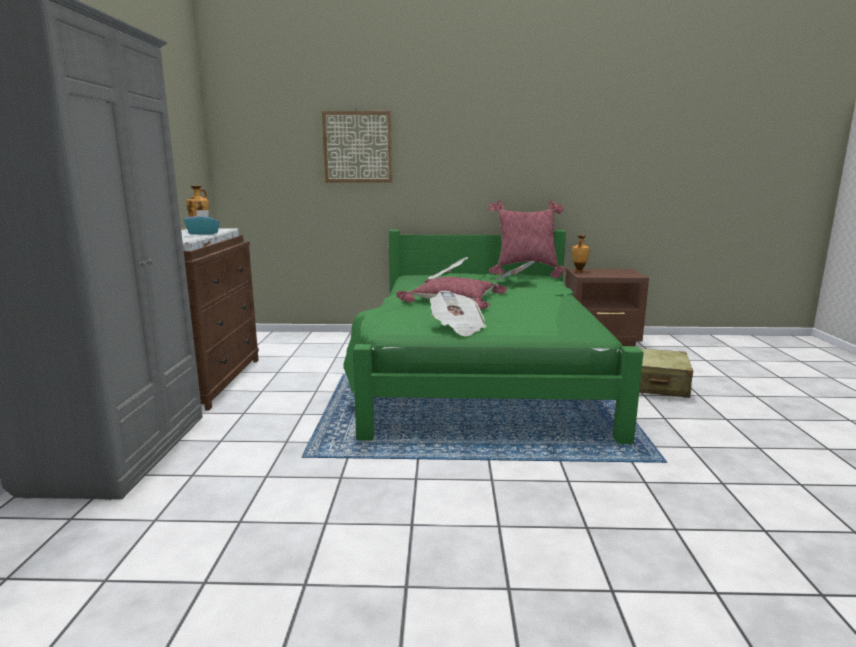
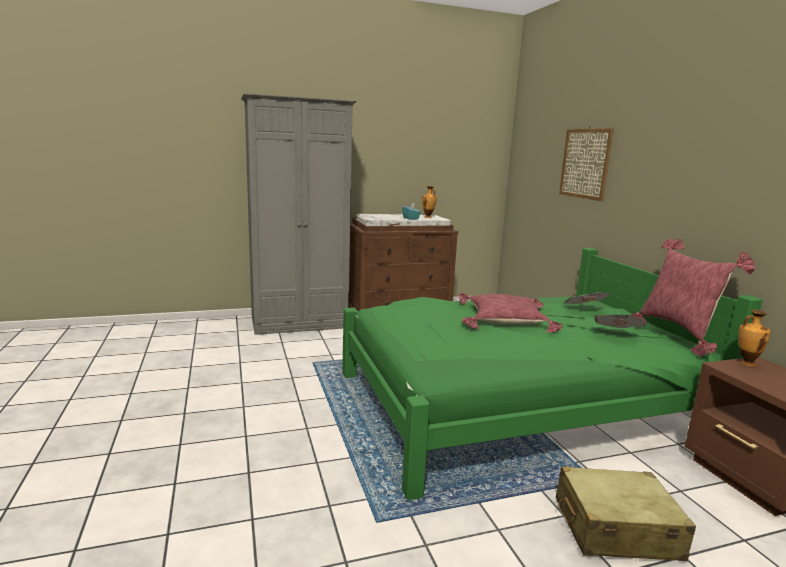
camera: 70 degrees right, 0 degrees up
newspaper [430,291,487,336] -> none

